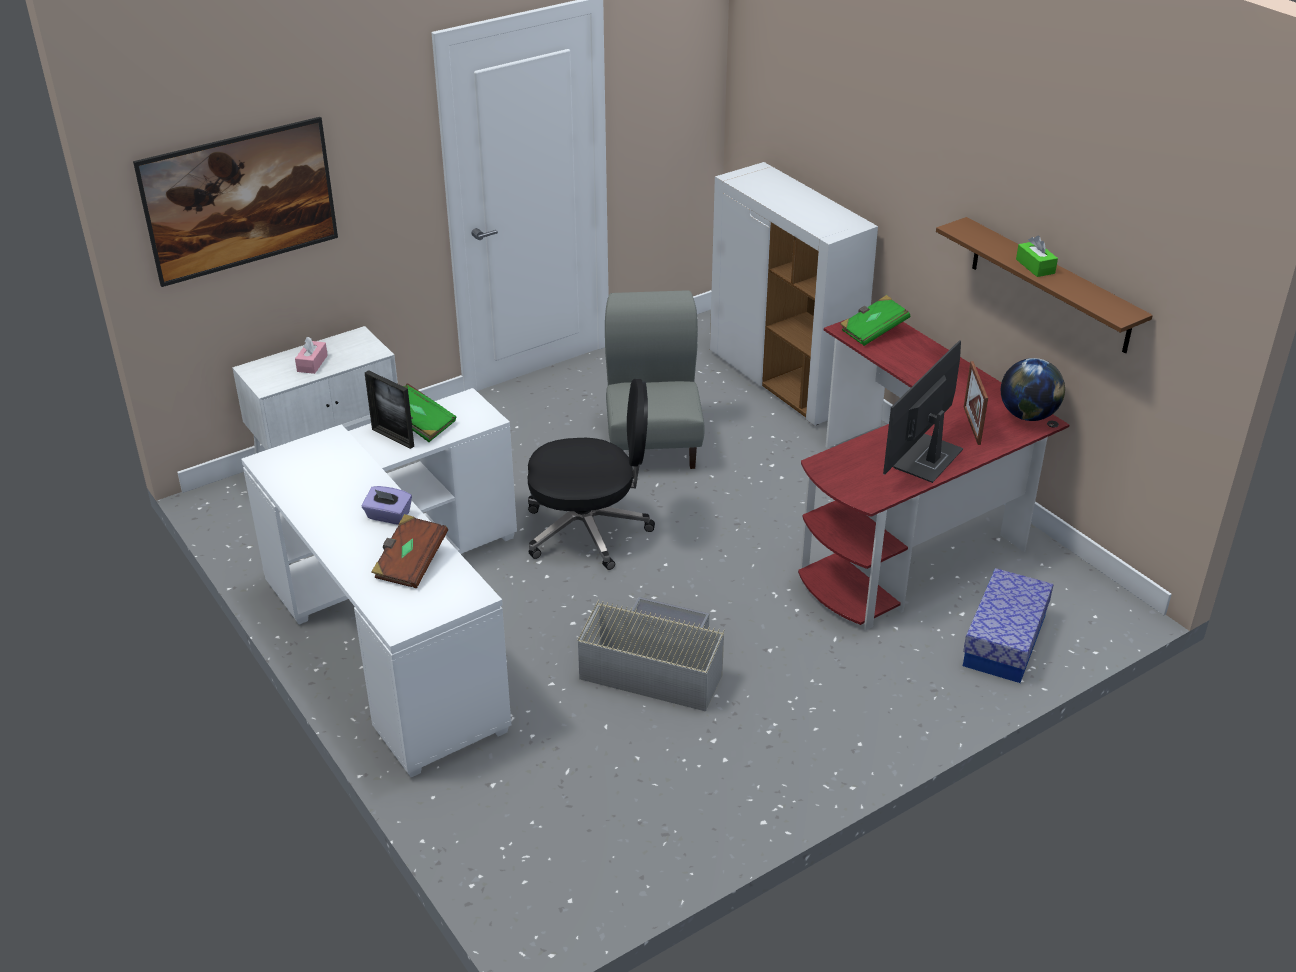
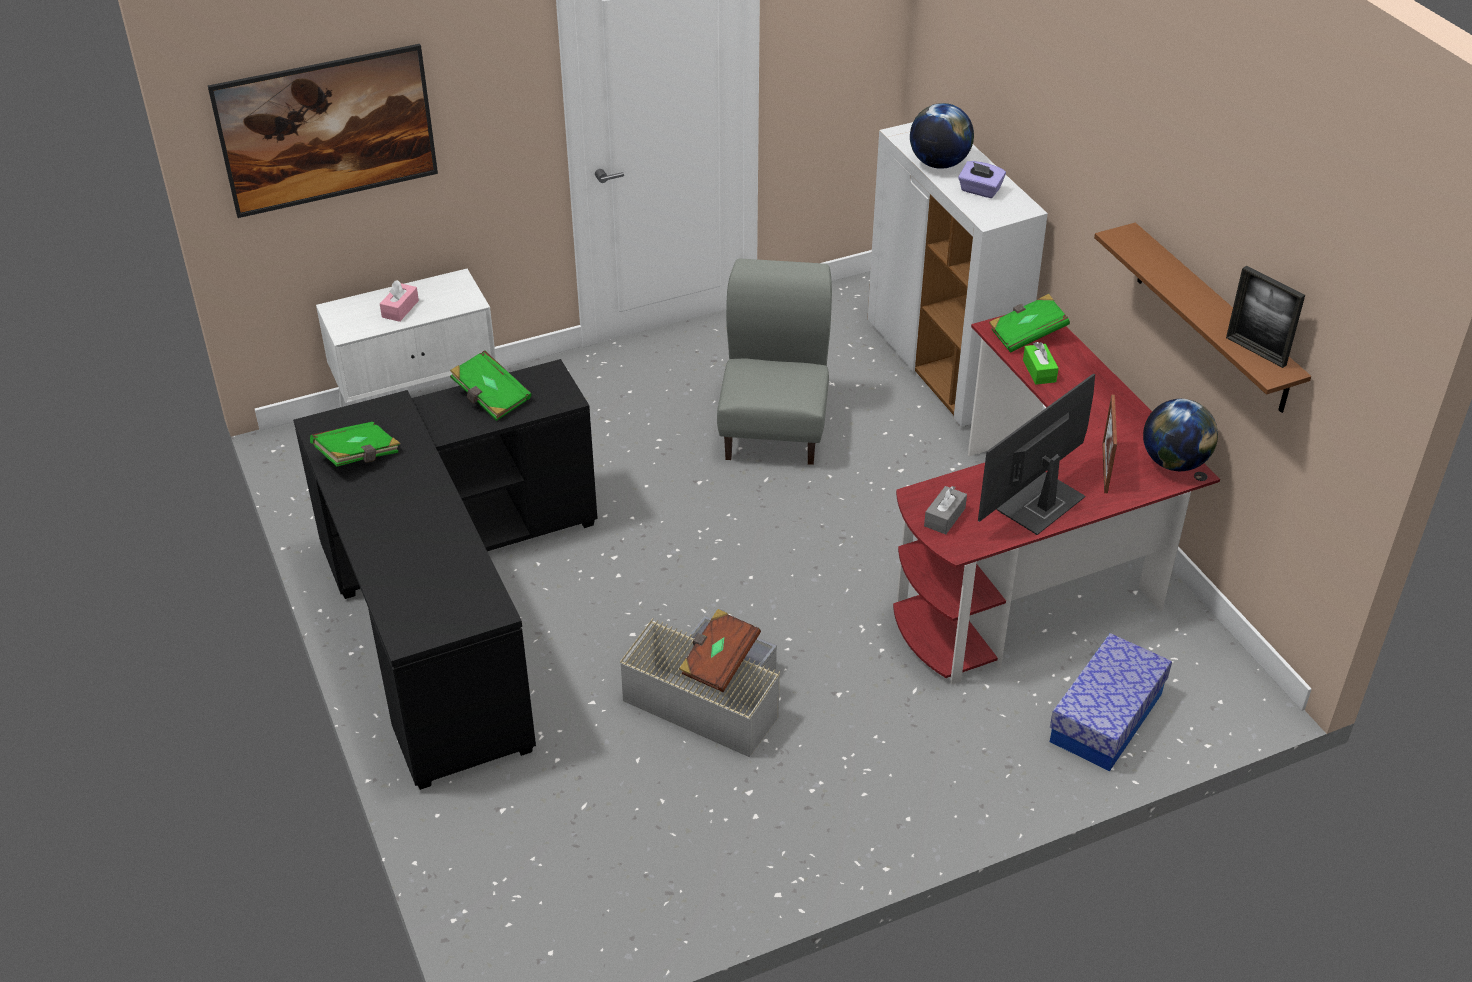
camera: 10 degrees right, 5 degrees up
white desk [241,388,517,777] -> black desk [293,359,598,790]
purple tissue box [362,486,412,525] -> purple tissue box moved to [958,161,1006,198]
picture frame [365,370,414,449] -> picture frame moved to [1226,266,1305,368]
brown book [371,514,448,588] -> brown book moved to [679,609,761,692]
black office chair [528,379,655,570] -> none
green tissue box [1016,236,1058,277] -> green tissue box moved to [1023,342,1058,385]
none -> green book [310,422,401,467]
none -> globe [910,103,974,169]
none -> grey tissue box [924,486,967,535]

